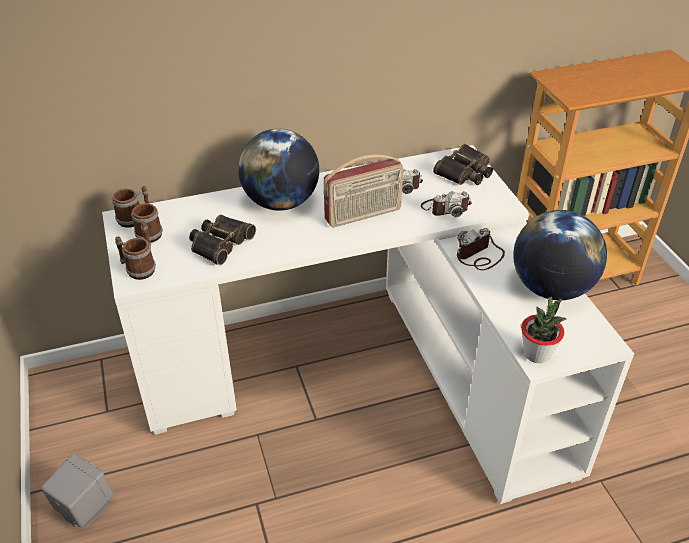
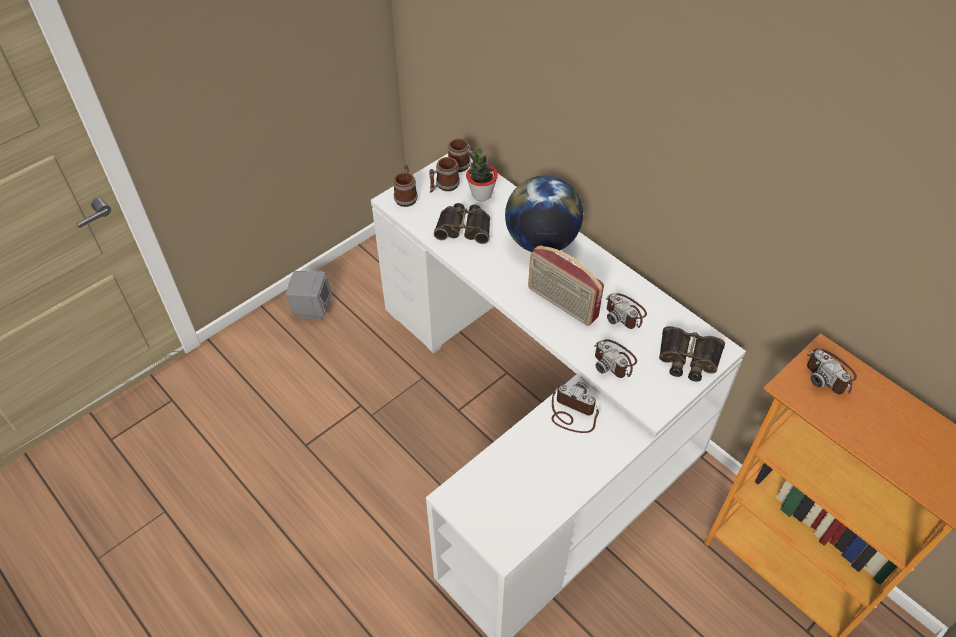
camera: 65 degrees right, 10 degrees up
globe [513,210,607,300] -> none
potted plant [521,297,566,363] -> potted plant moved to [466,148,498,201]
none -> camera [807,349,857,394]

